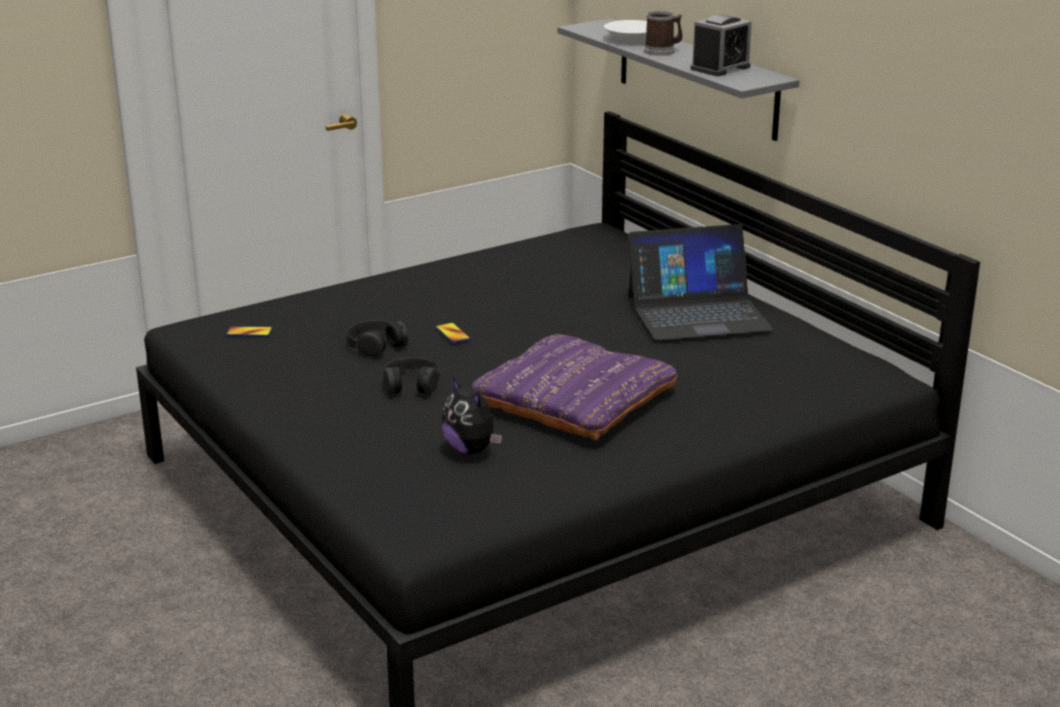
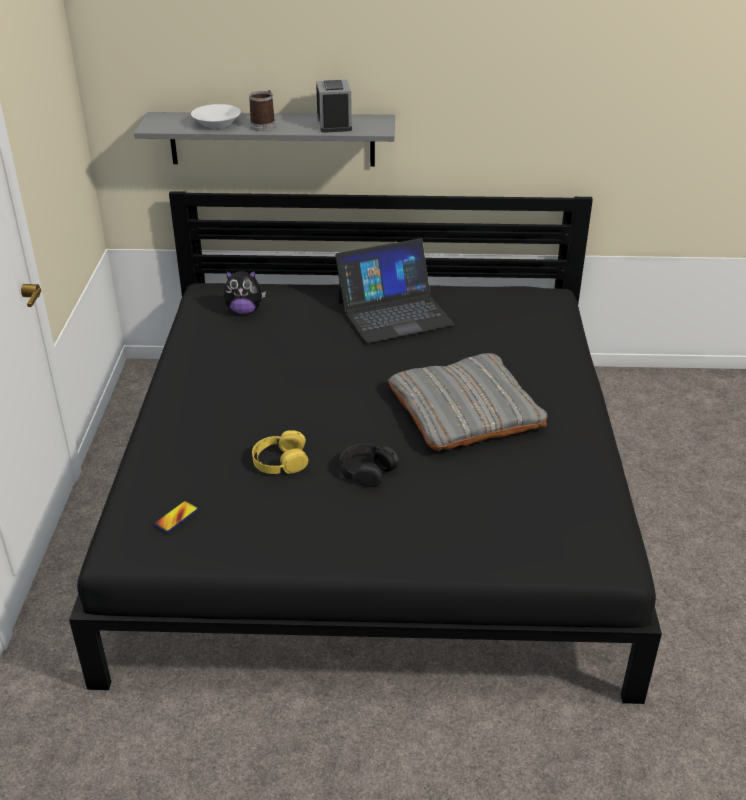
camera: 55 degrees left, 10 degrees up
black headphones [346,320,408,357] -> yellow headphones [252,430,309,474]
phone [435,323,471,343] -> none
plush toy [441,377,502,454] -> plush toy moved to [224,270,266,314]
purple pillow [472,334,678,441] -> grey pillow [388,353,547,451]
laptop [628,224,773,341] -> laptop turned 45 degrees clockwise [335,238,455,343]

